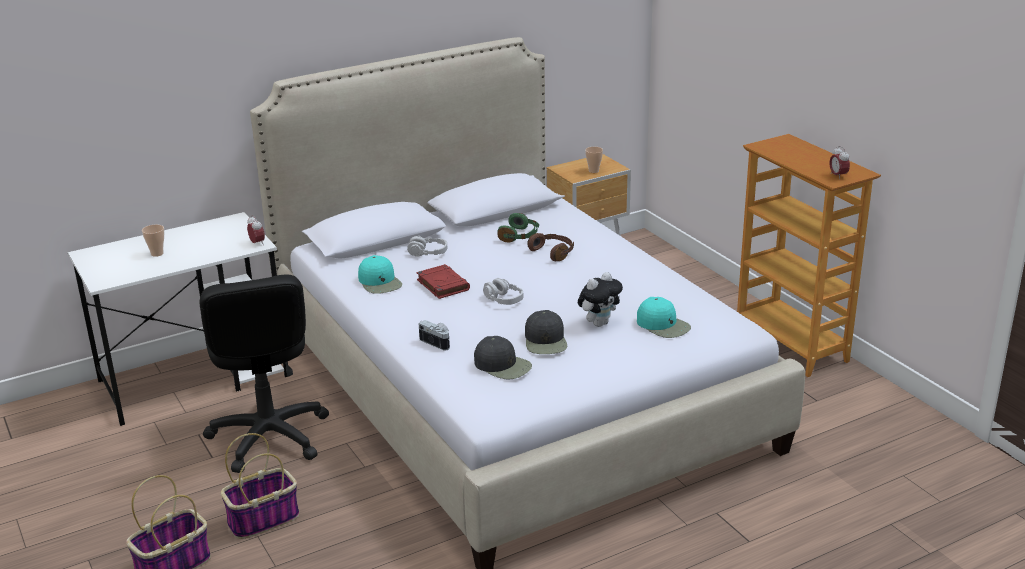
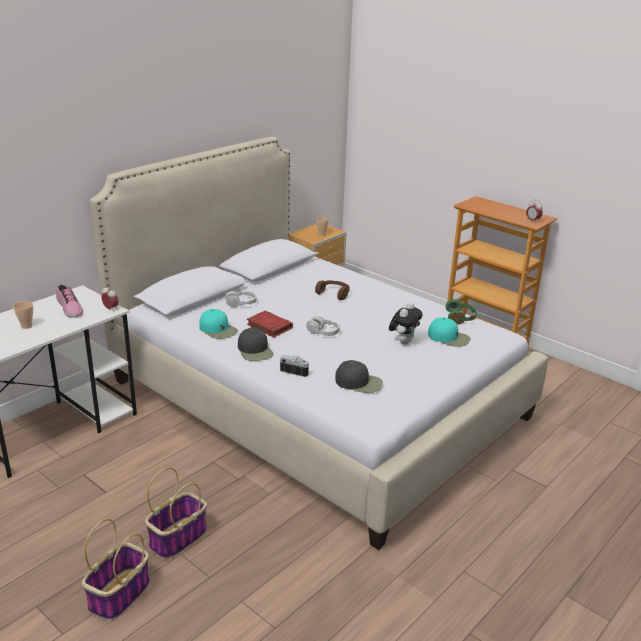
camera: 20 degrees left, 0 degrees up
black office chair [199,275,329,473] -> none
green headphones [497,213,539,242] -> green headphones moved to [446,299,476,324]
black cap [525,310,567,354] -> black cap moved to [238,328,274,361]
none -> shoe [56,284,83,318]

